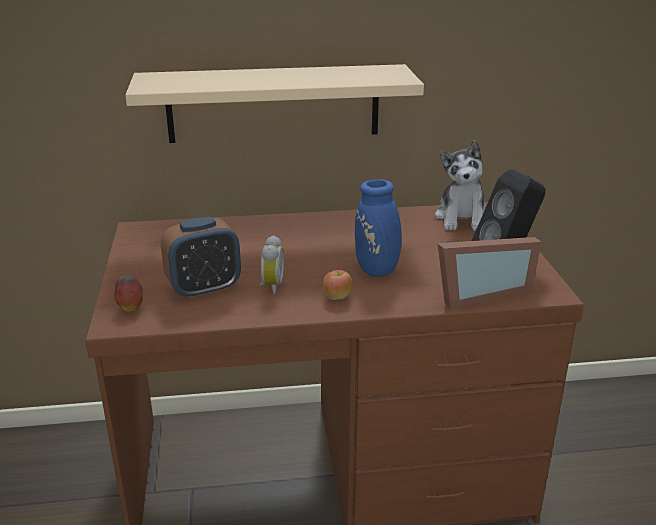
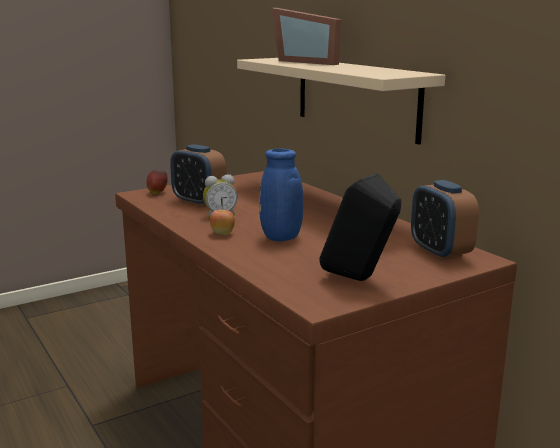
camera: 65 degrees right, 10 degrees down
plush toy [435,140,485,231] -> alarm clock [411,180,479,260]
picture frame [438,237,541,309] -> picture frame moved to [272,8,342,65]

